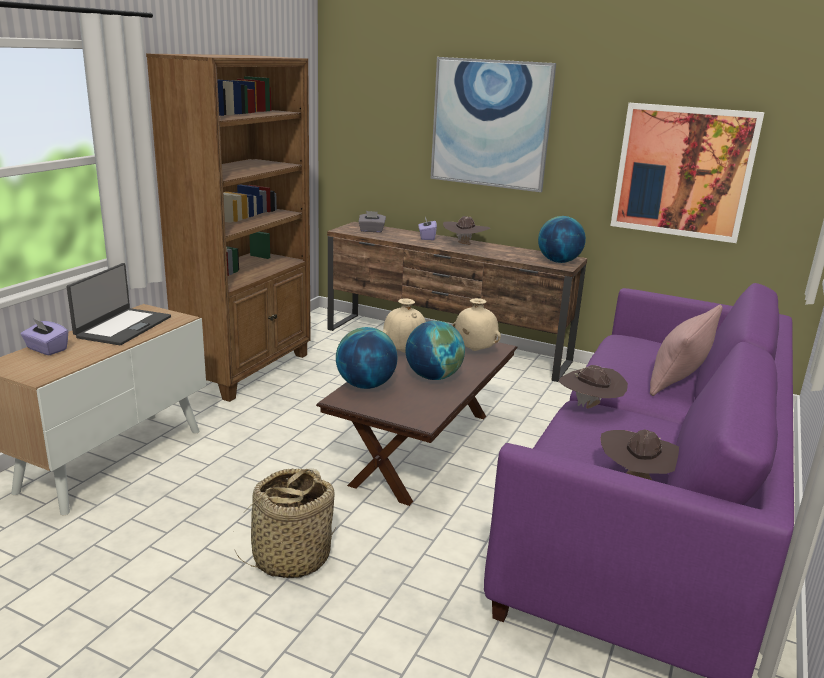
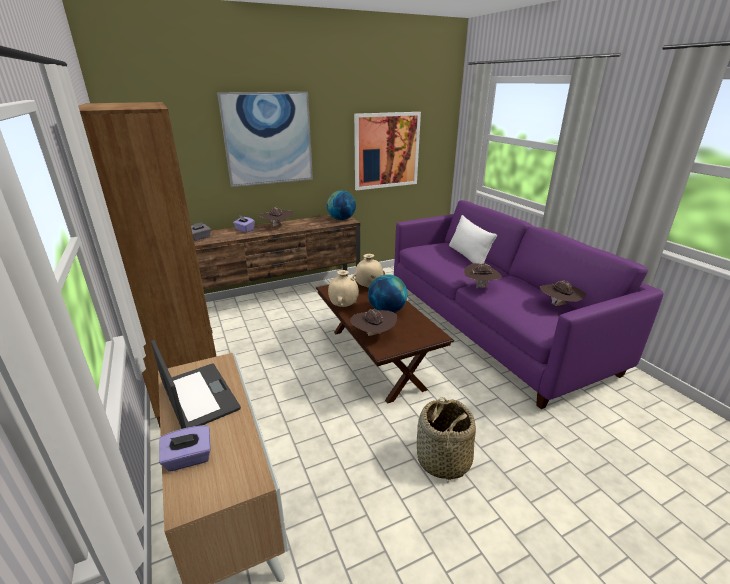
camera: 50 degrees left, 5 degrees up
globe [336,327,397,389] -> brown hat [350,309,397,336]
pink pillow [650,304,722,396] -> white pillow [449,215,497,264]

